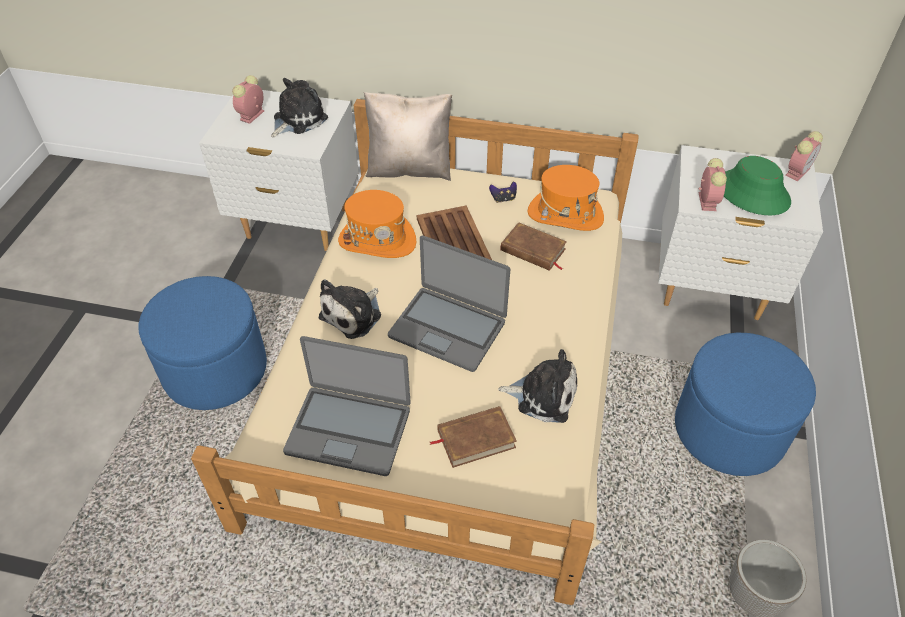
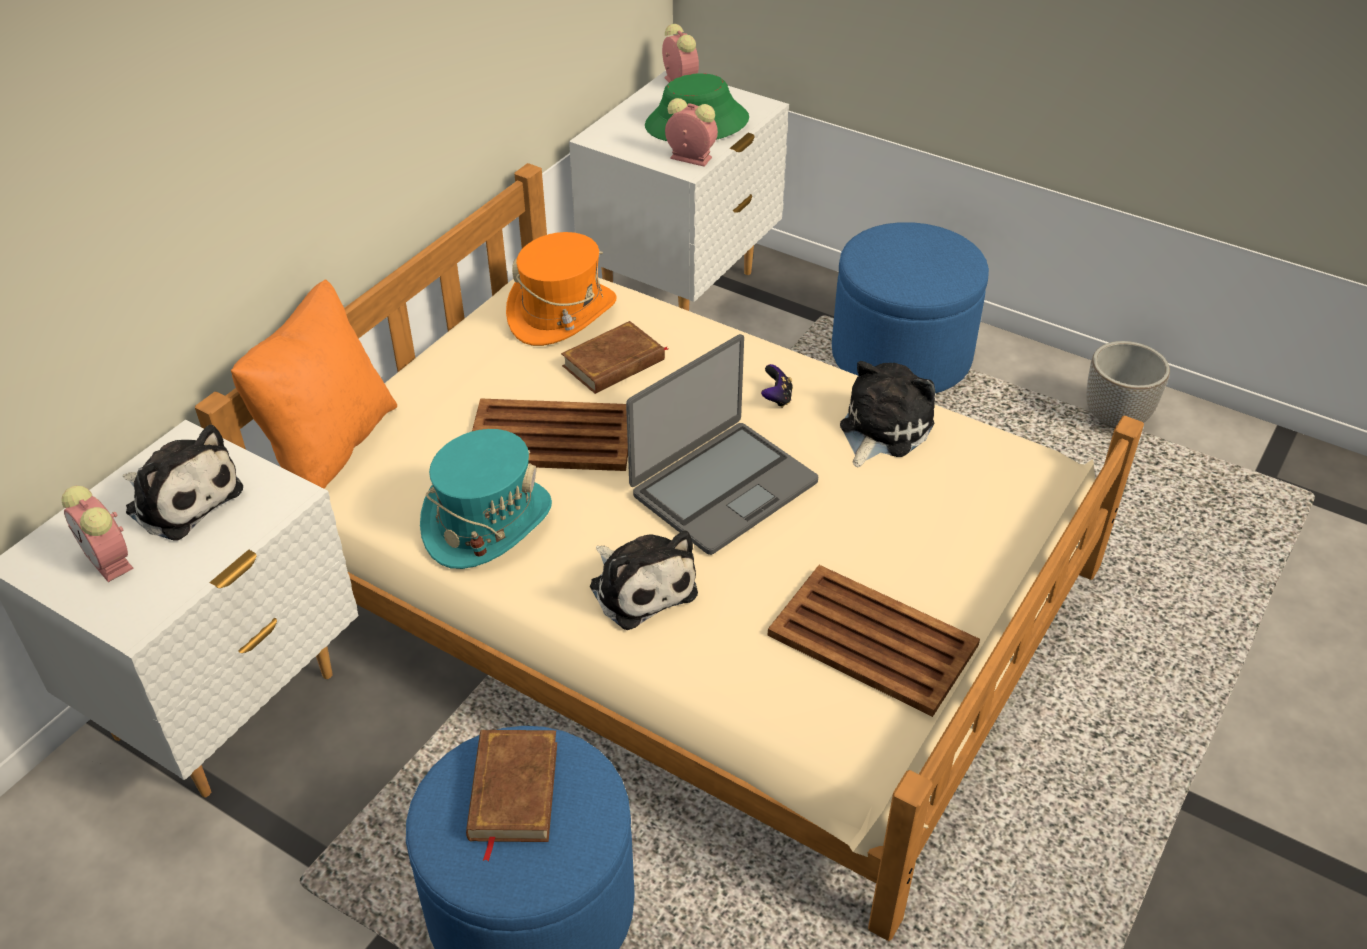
camera: 70 degrees left, 5 degrees down
plush toy [271,78,328,137] -> plush toy turned 150 degrees clockwise [122,424,243,541]
laptop [283,336,411,476] -> brown tray [768,565,980,717]
orange hat [338,190,416,258] -> turquoise hat [420,429,552,569]
beige pillow [364,92,452,181] -> orange pillow [231,280,397,489]
brown book [430,406,517,468] -> brown book moved to [466,730,557,862]
game controller [489,182,517,203] -> game controller moved to [761,364,793,408]

